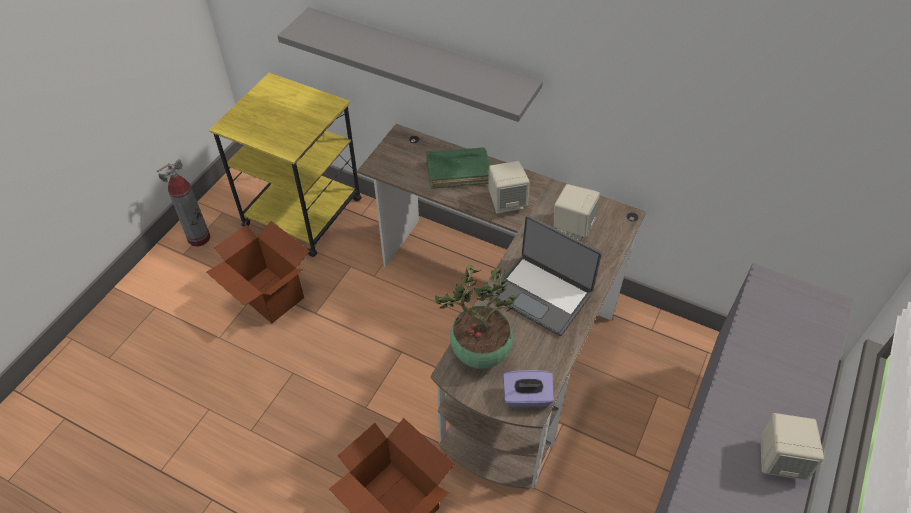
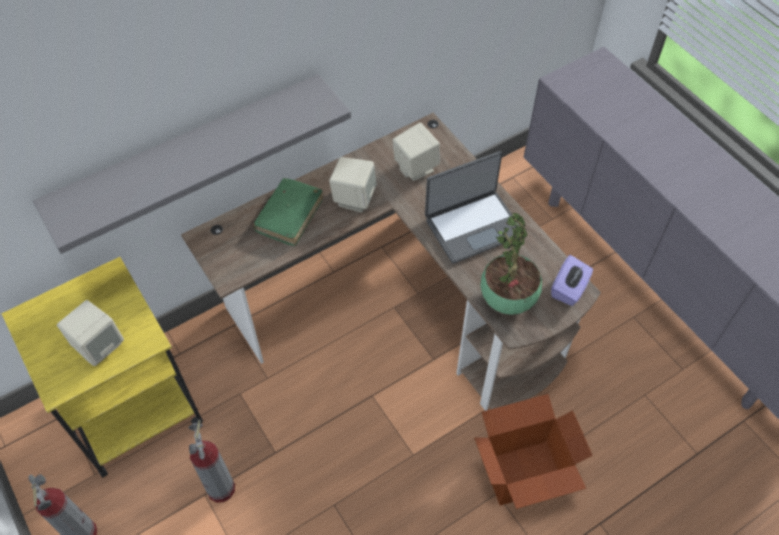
camera: 60 degrees left, 5 degrees up
cardboard box [206,221,310,323] -> fire extinguisher [189,420,235,503]
beige speaker [761,413,824,480] -> beige speaker moved to [57,300,124,366]

